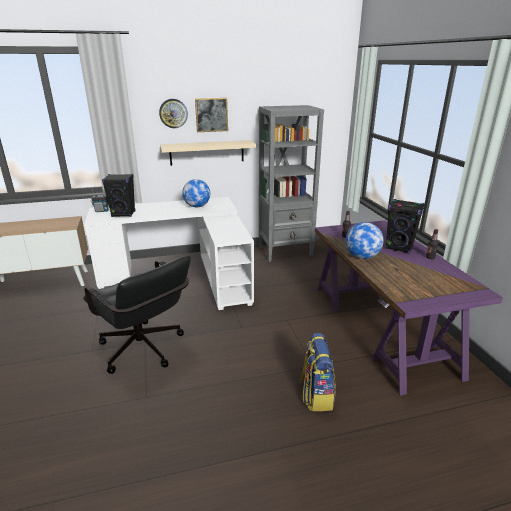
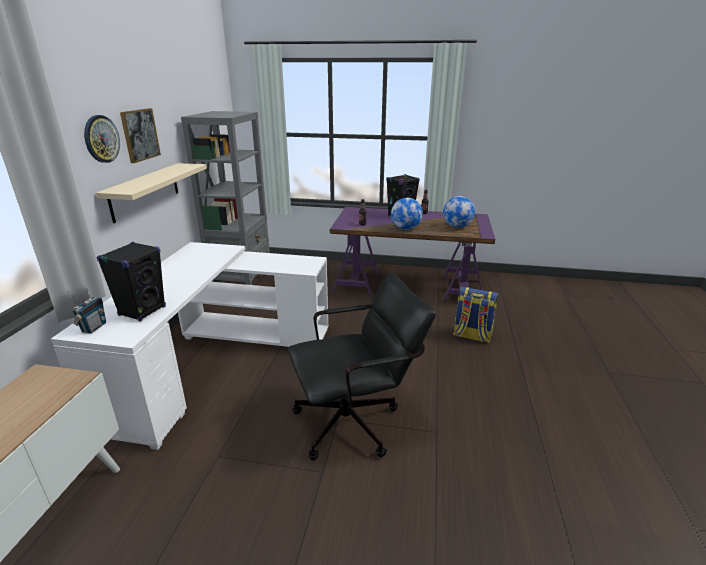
camera: 65 degrees left, 0 degrees up
globe [182,179,210,207] -> globe moved to [443,196,475,228]

